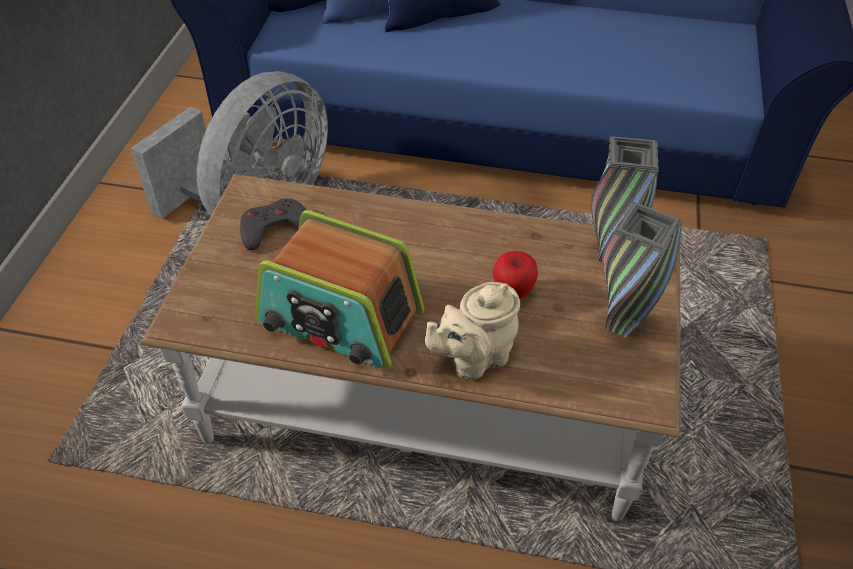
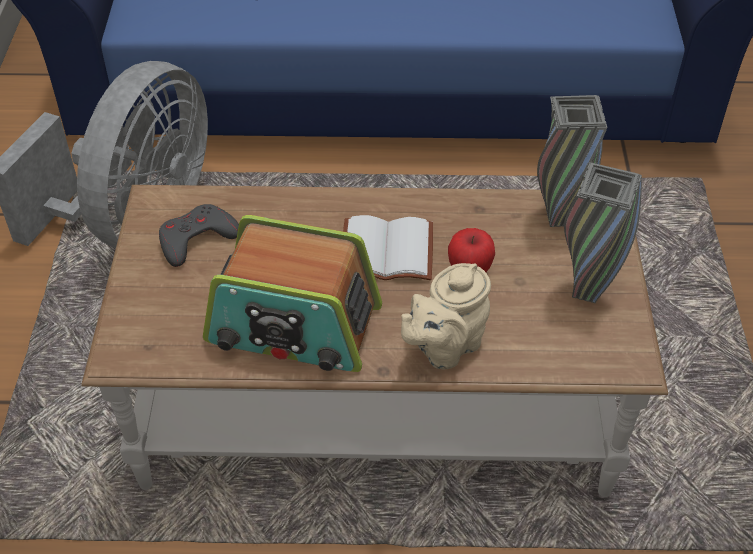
camera: 10 degrees left, 0 degrees up
none -> white book [343,215,433,280]

